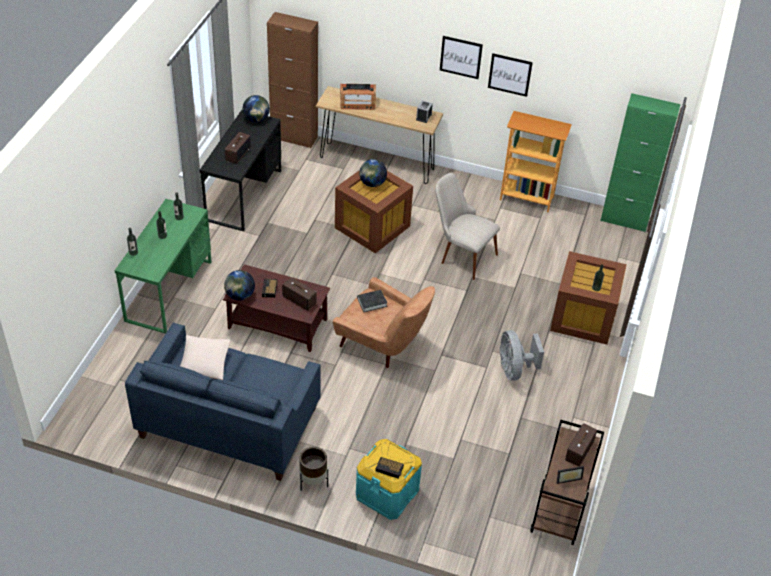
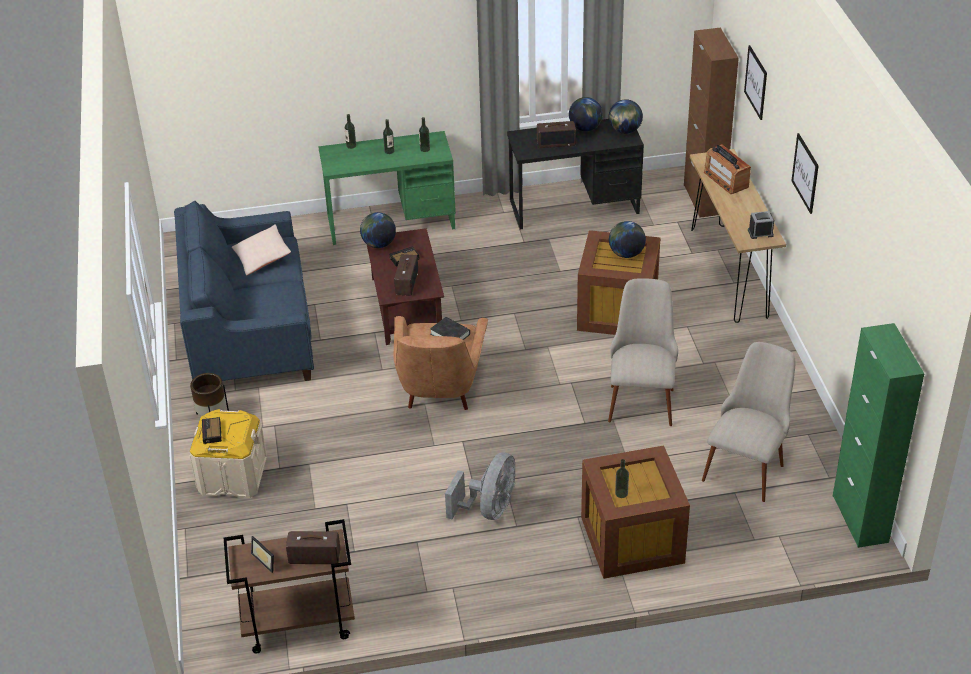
camera: 65 degrees right, 5 degrees down
turquoise storage box [356,439,422,520] -> beige storage box [190,409,267,498]
picture [488,53,533,97] -> picture moved to [744,45,767,120]
grey fan [499,330,544,381] -> grey fan turned 150 degrees clockwise [445,452,515,520]
bookcase [500,111,572,212] -> none
none -> globe [569,97,603,131]
none -> beige chair [702,342,795,502]

